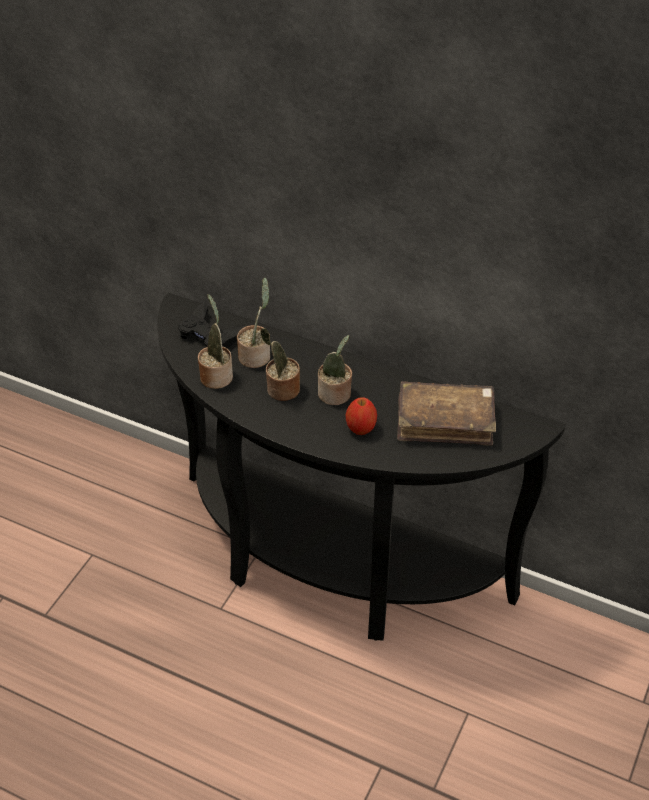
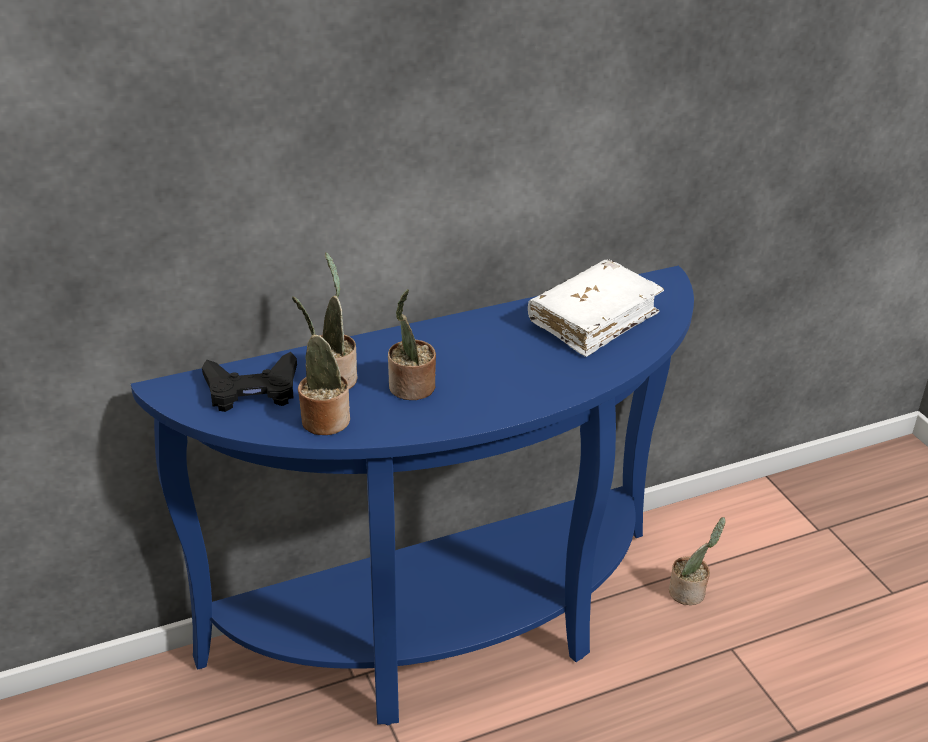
camera: 50 degrees left, 10 degrees down
black console table [157,293,566,641] -> blue console table [131,266,694,725]
potted plant [318,335,352,405] -> potted plant moved to [669,517,726,605]
apple [346,397,377,435] -> none
brown book [397,381,496,446] -> white book [528,260,664,357]

